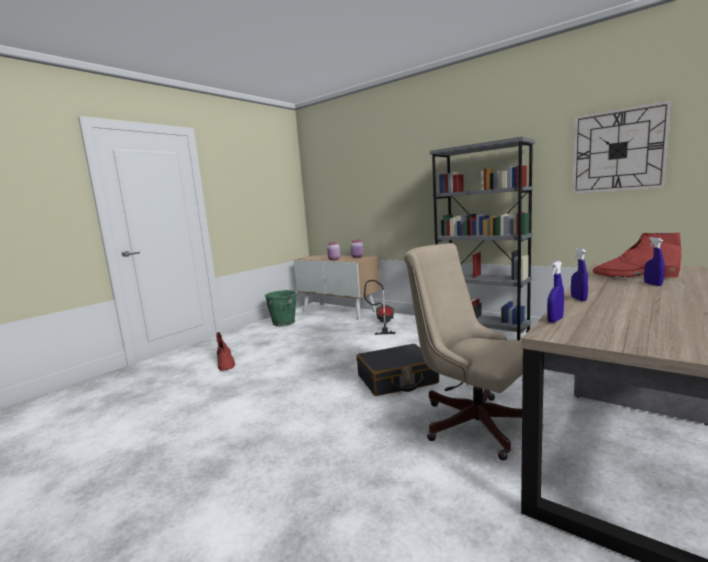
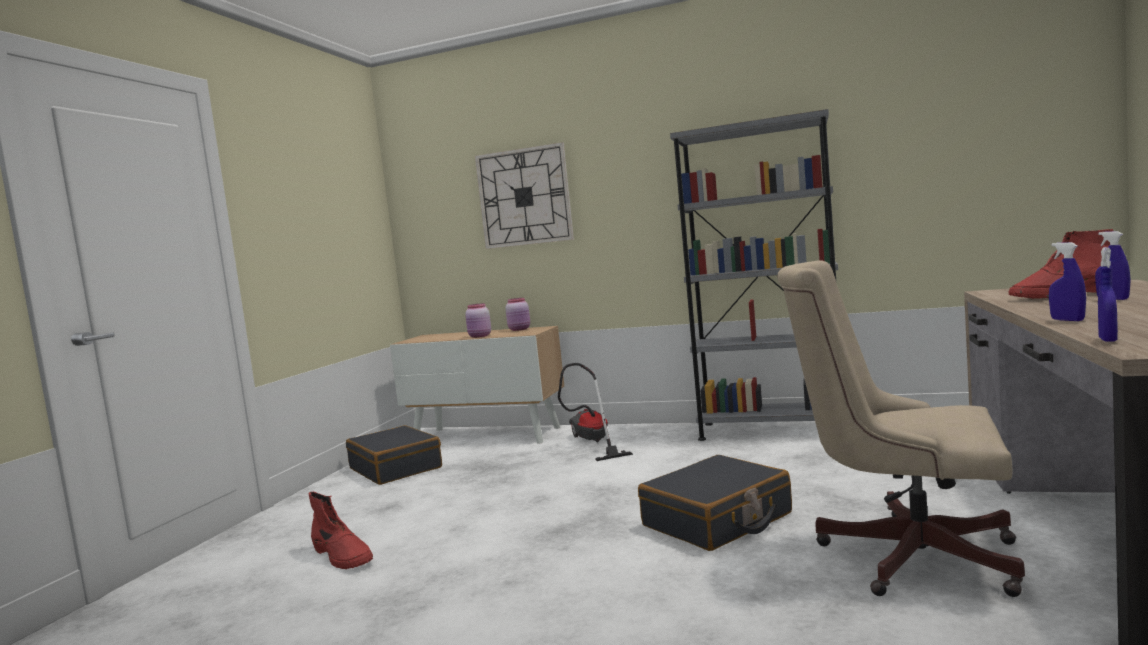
camera: 20 degrees left, 5 degrees down
green bucket [265,290,300,326] -> black suitcase [346,425,442,485]
wall clock [572,100,671,194] -> wall clock moved to [475,142,574,249]

